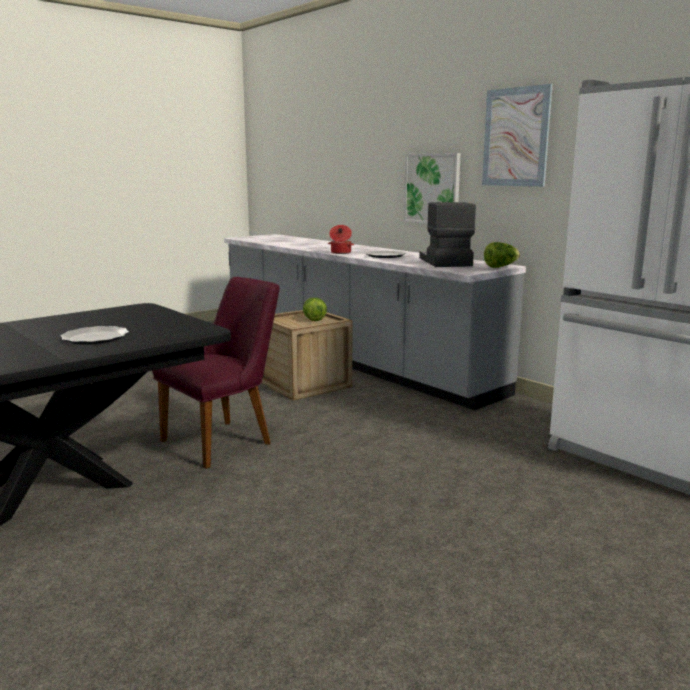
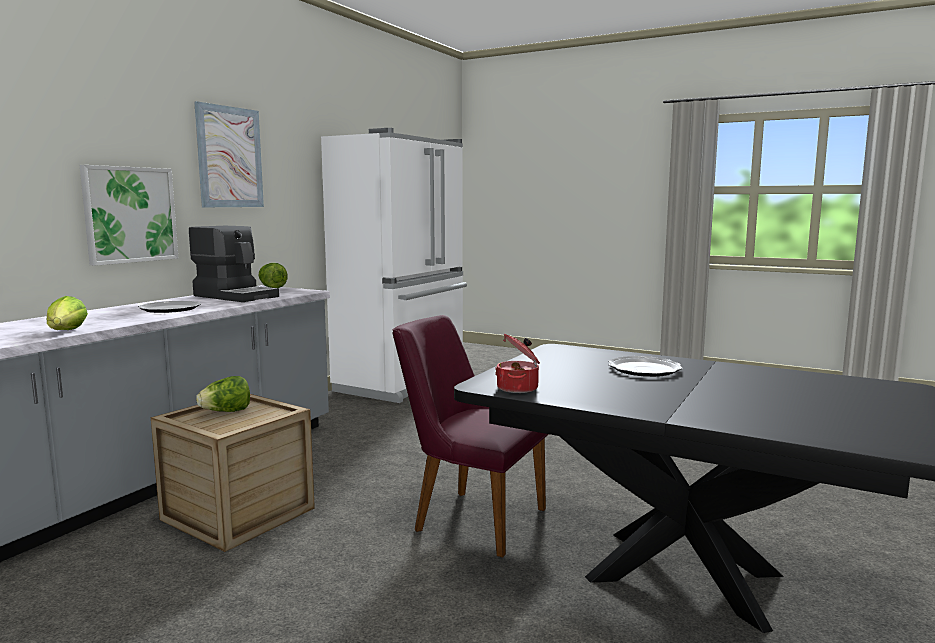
camera: 110 degrees left, 5 degrees down
cooking pot [328,225,354,254] -> cooking pot moved to [495,334,540,393]
coffee machine [419,202,476,267] -> coffee machine turned 120 degrees counterclockwise [189,226,279,302]
none -> lettuce [47,296,88,330]

